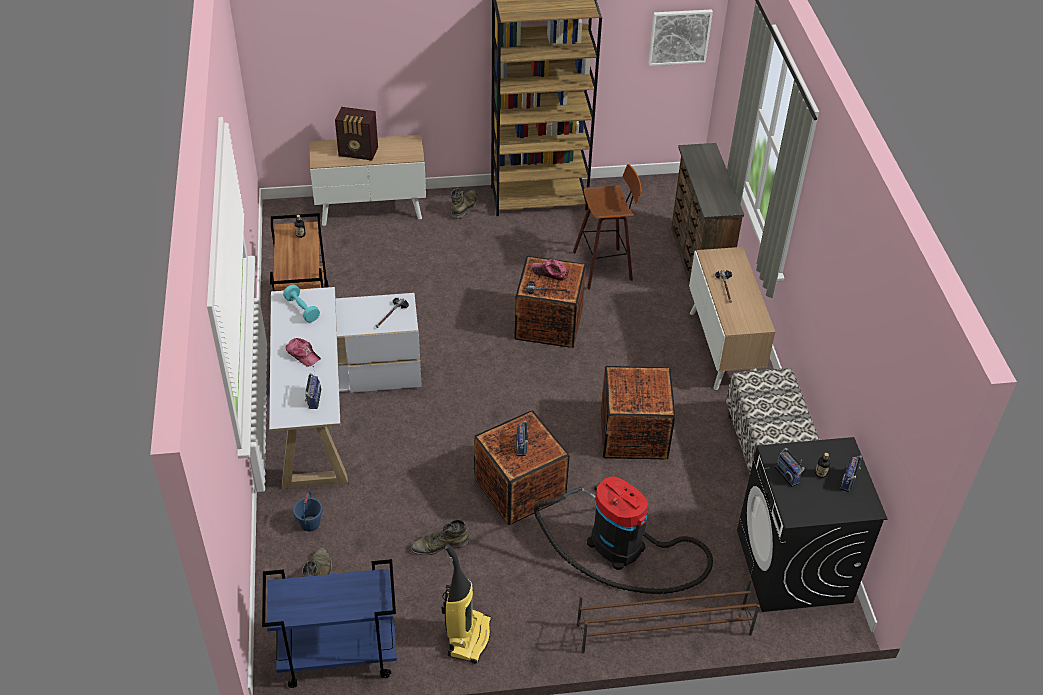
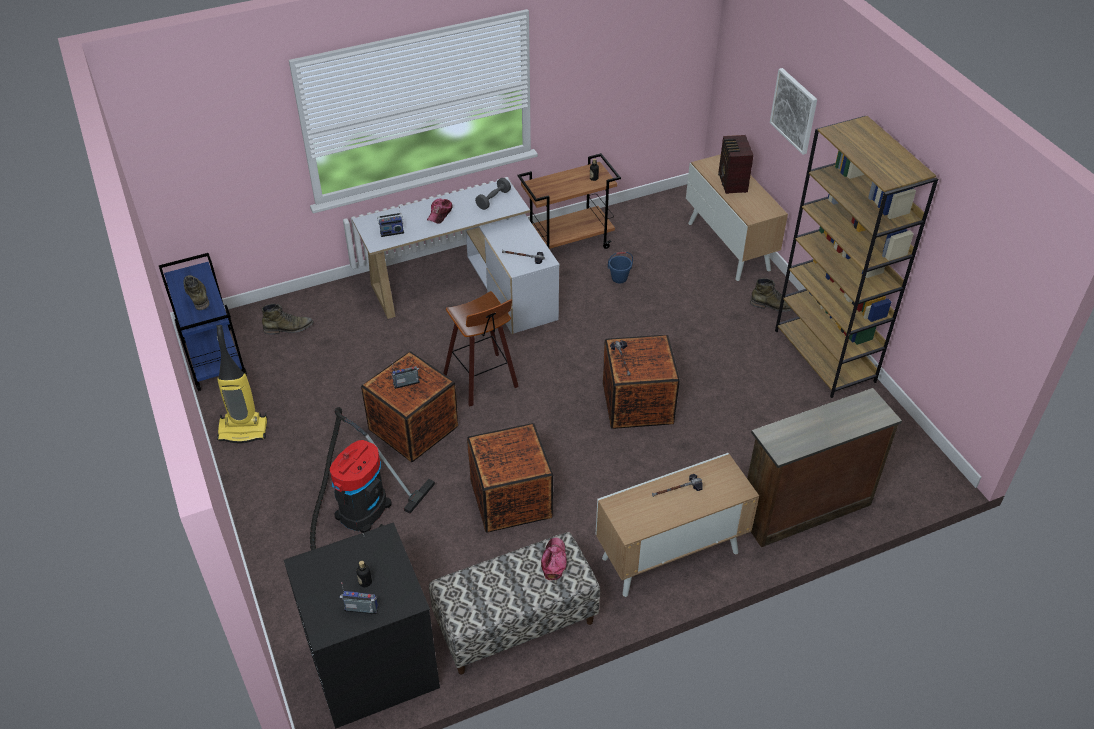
camera: 75 degrees right, 0 degrees up
turquoise dumbbell [283,285,320,322] -> grey dumbbell [475,178,511,210]
blue bucket [293,491,323,531] -> blue bucket moved to [608,251,633,284]
green boot [411,519,469,555] -> green boot moved to [184,275,209,310]
cap [532,259,568,280] -> cap moved to [541,538,567,580]
stool [573,164,642,290] -> stool moved to [443,291,519,407]
brown shoe rack [577,578,760,653] -> none
picture [648,9,713,66] -> picture moved to [770,68,817,155]
radio [775,448,805,487] -> none

